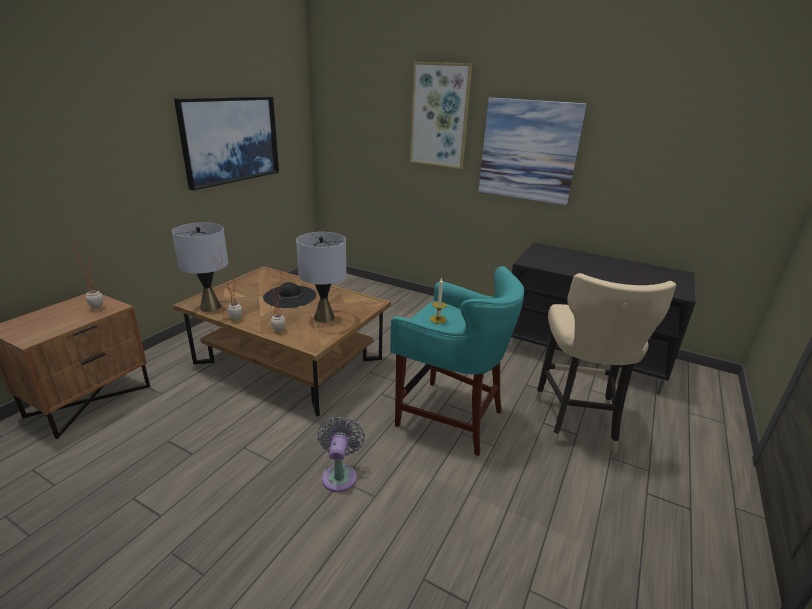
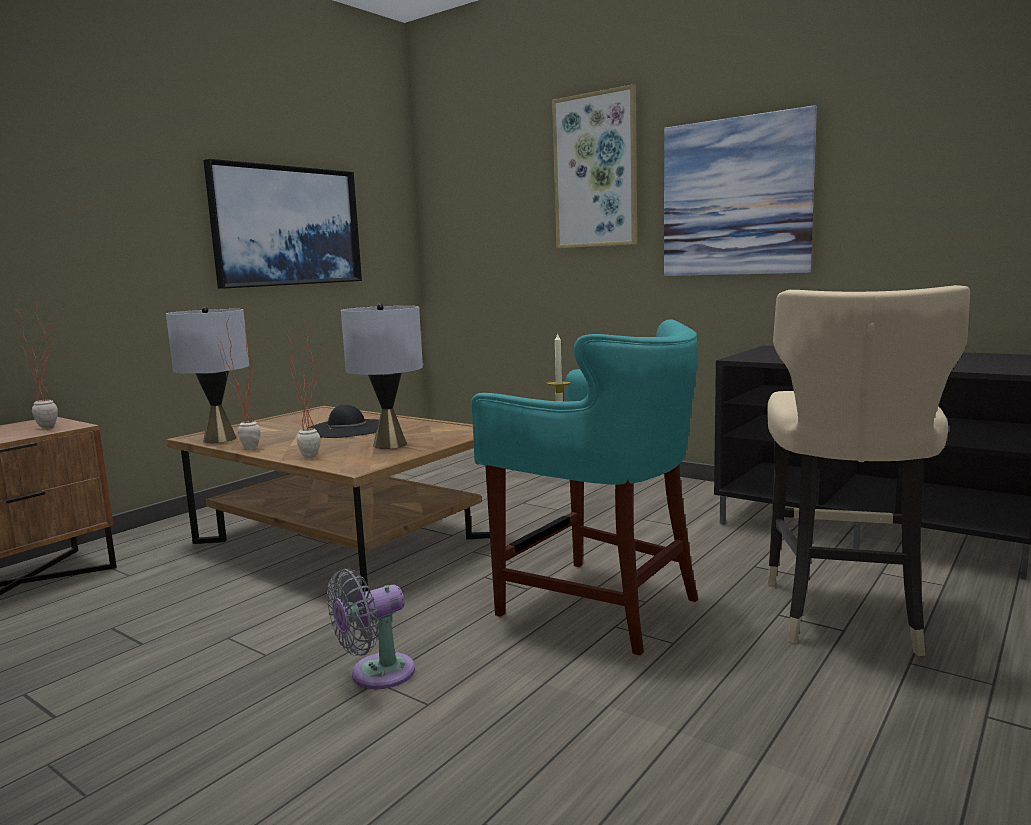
camera: 10 degrees right, 15 degrees down
grey fan [317,416,365,492] -> grey fan turned 135 degrees counterclockwise [327,569,415,689]

